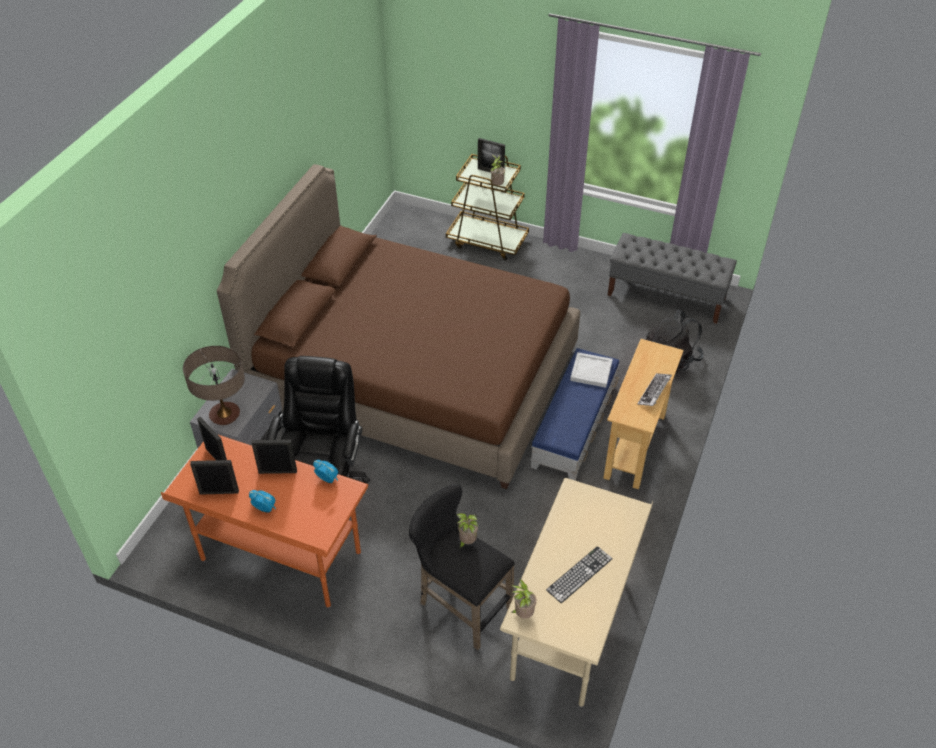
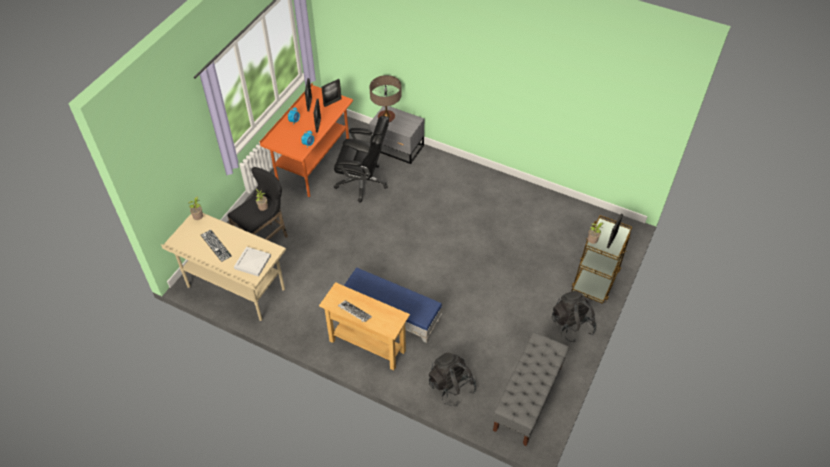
camera: 95 degrees right, 5 degrees up
brown bed [217,164,580,489] -> none
white tray [570,352,613,388] -> white tray moved to [234,247,271,277]
none -> black backpack [552,291,596,343]

